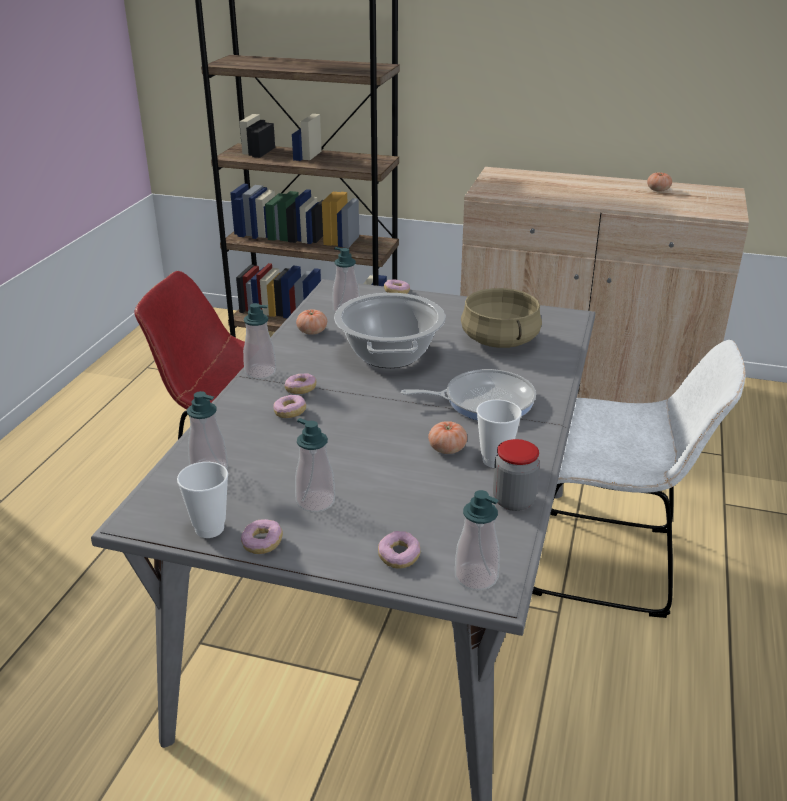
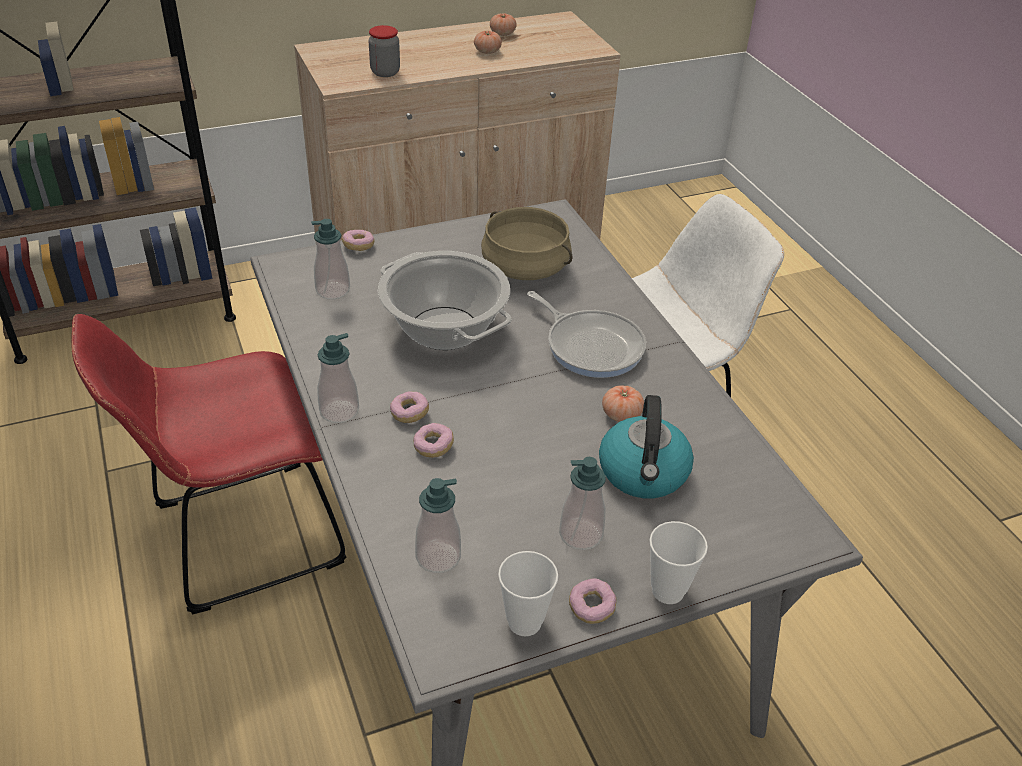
camera: 40 degrees left, 10 degrees up
tomato [296,309,327,335] -> tomato moved to [474,31,502,54]
donut [378,531,421,569] -> none
frying pan [401,369,536,420] -> frying pan turned 90 degrees clockwise [527,291,646,378]
soap dispenser [455,490,500,591] -> none
cup [476,399,522,468] -> cup moved to [650,521,708,604]
jar [493,439,540,511] -> jar moved to [369,25,400,77]
none -> kettle [599,395,694,498]

